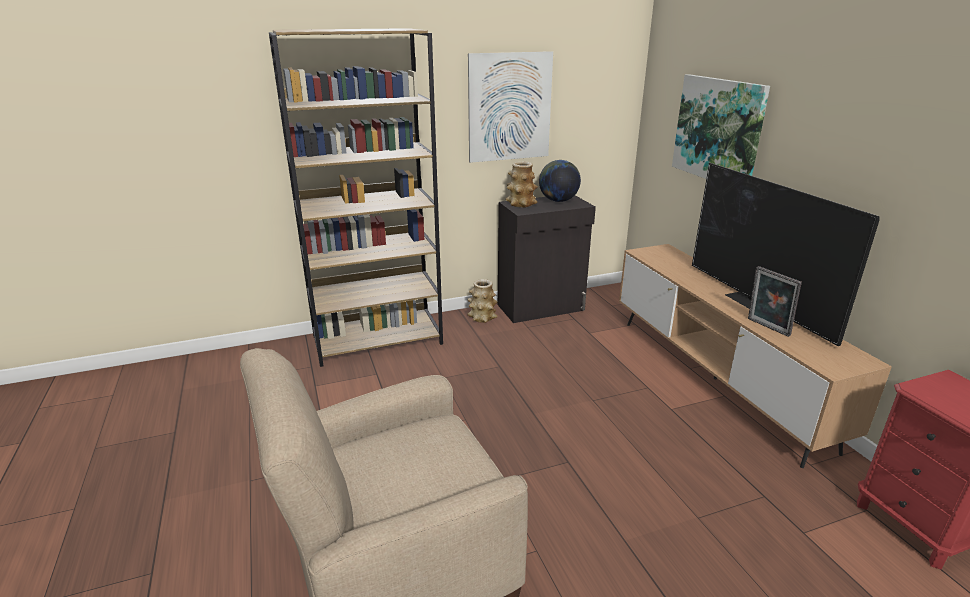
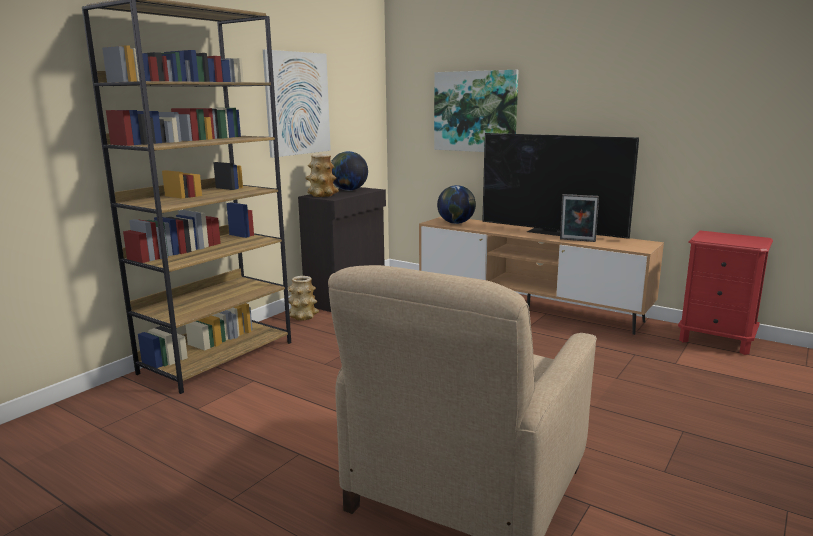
camera: 35 degrees left, 10 degrees down
none -> globe [437,185,476,224]

